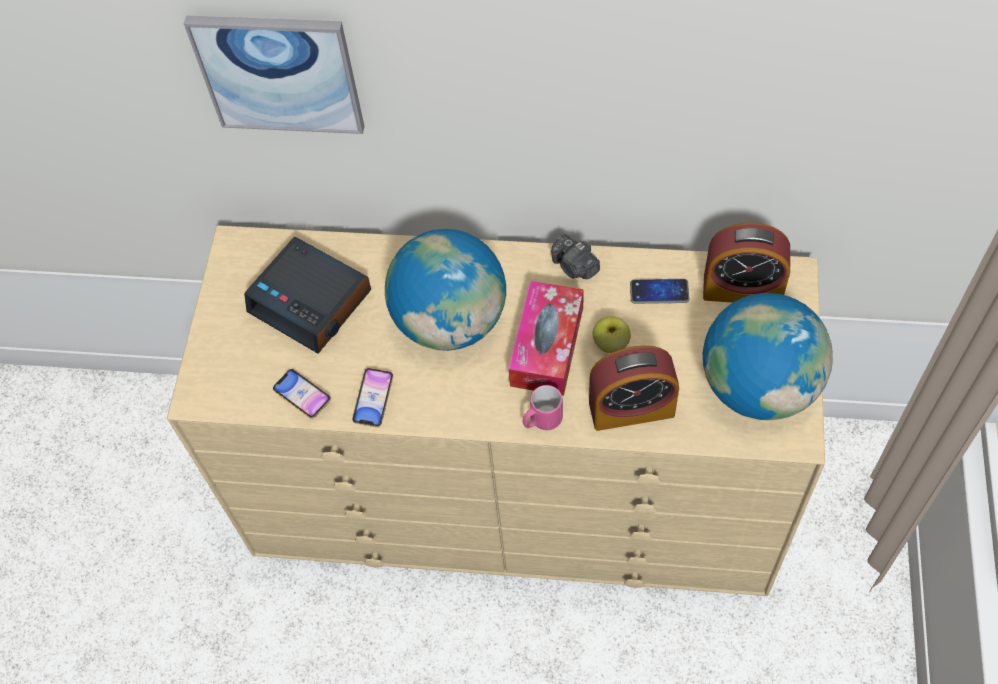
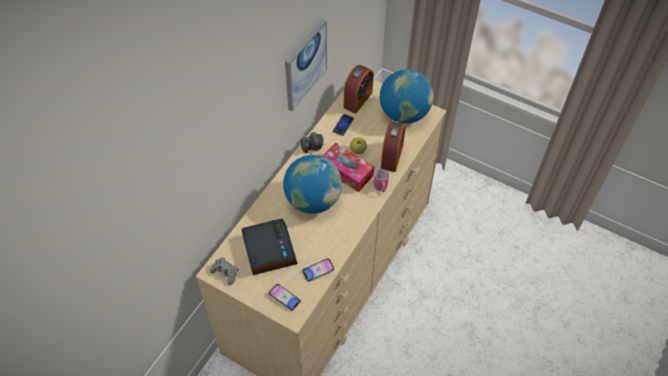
camera: 70 degrees left, 5 degrees down
picture [184,16,364,134] -> picture moved to [285,19,327,112]
alarm clock [244,237,371,354] -> alarm clock turned 75 degrees counterclockwise [241,218,298,275]
phone [352,368,393,427] -> phone moved to [269,284,301,311]
none -> grey game controller [210,258,238,285]

